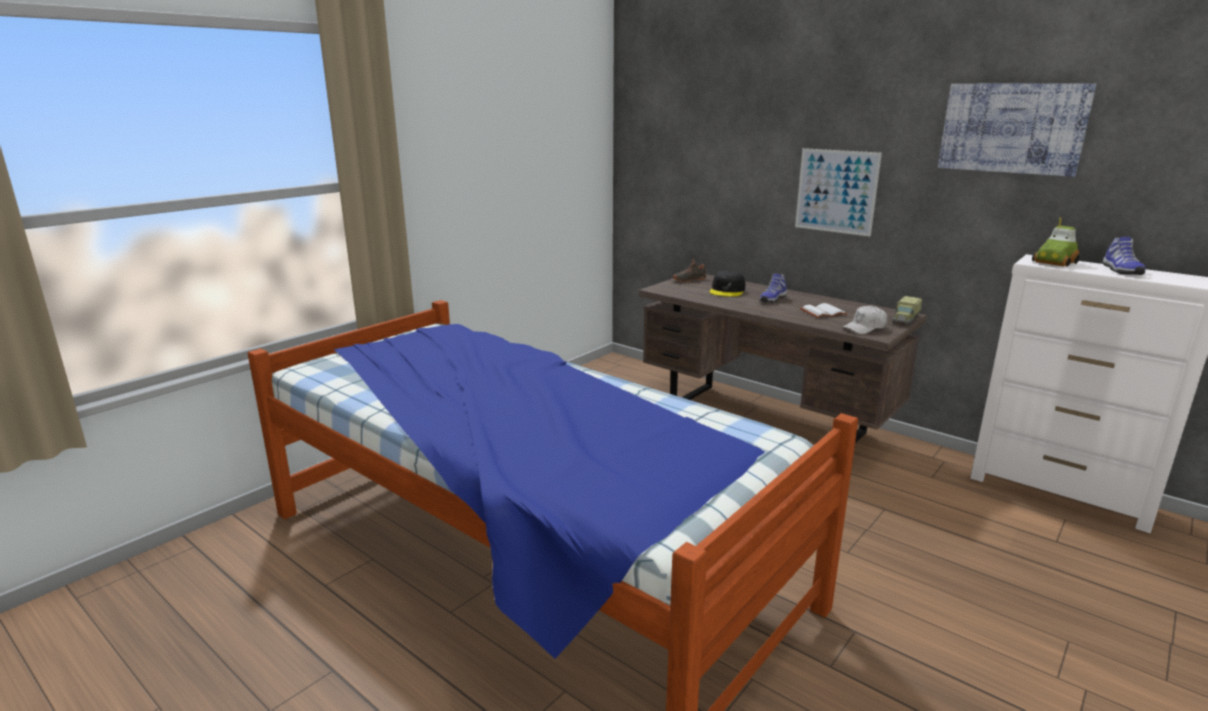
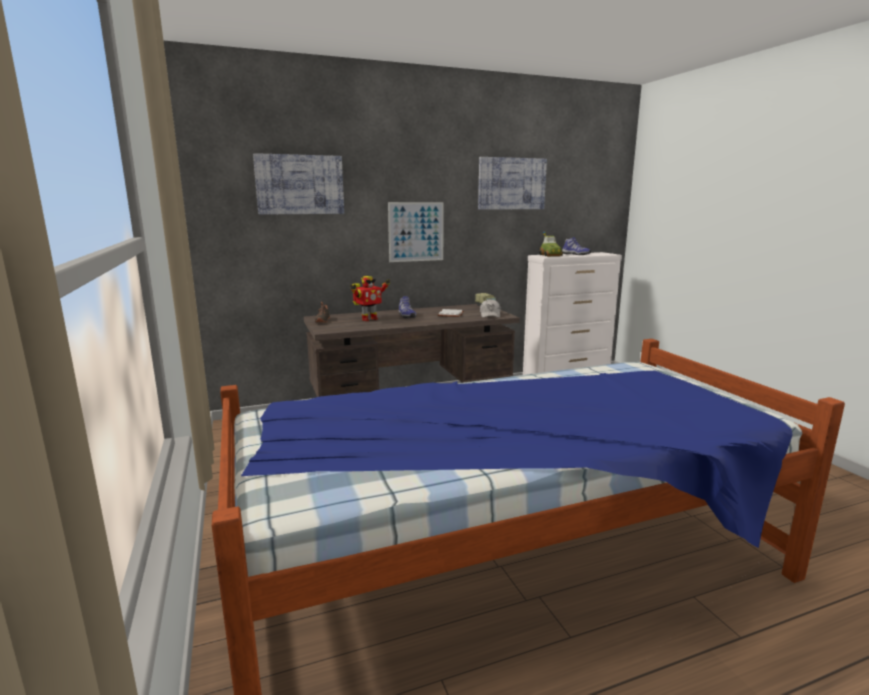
camera: 60 degrees left, 5 degrees down
black cap [710,271,746,297] -> toy robot [350,276,390,321]
none -> picture [253,153,344,214]

